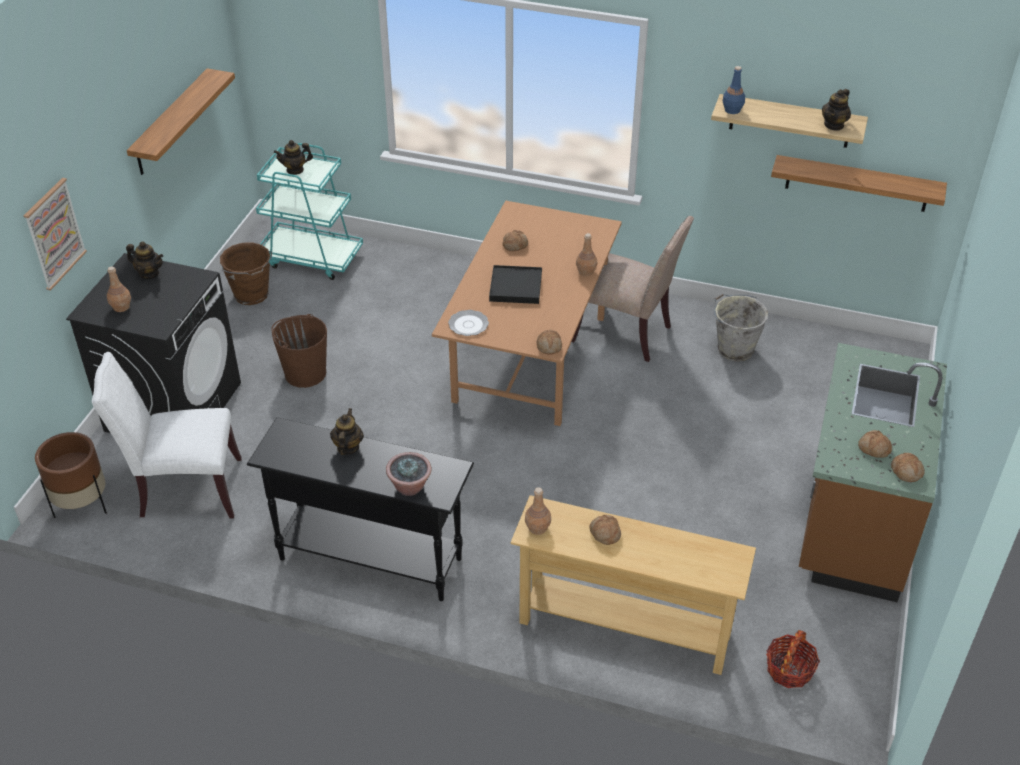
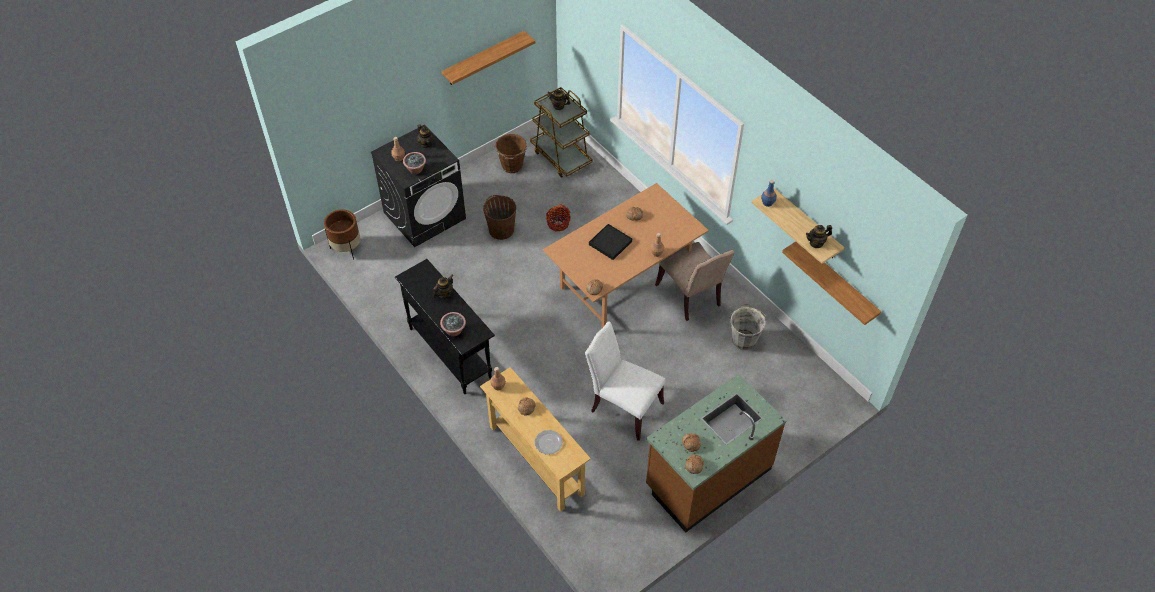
camera: 35 degrees right, 10 degrees up
picture [24,178,87,290] -> none
white chair [92,352,242,519] -> white chair moved to [585,322,665,441]
turquoise cart [256,143,363,280] -> brown cart [530,87,593,178]
plate [448,310,489,336] -> plate moved to [535,430,563,455]
basket [766,630,820,688] -> basket moved to [546,205,571,231]
none -> potted plant [403,152,426,174]

